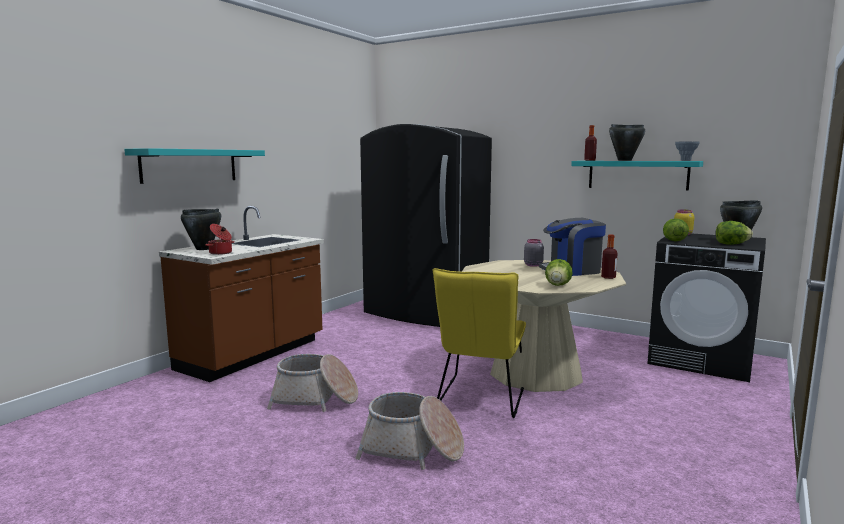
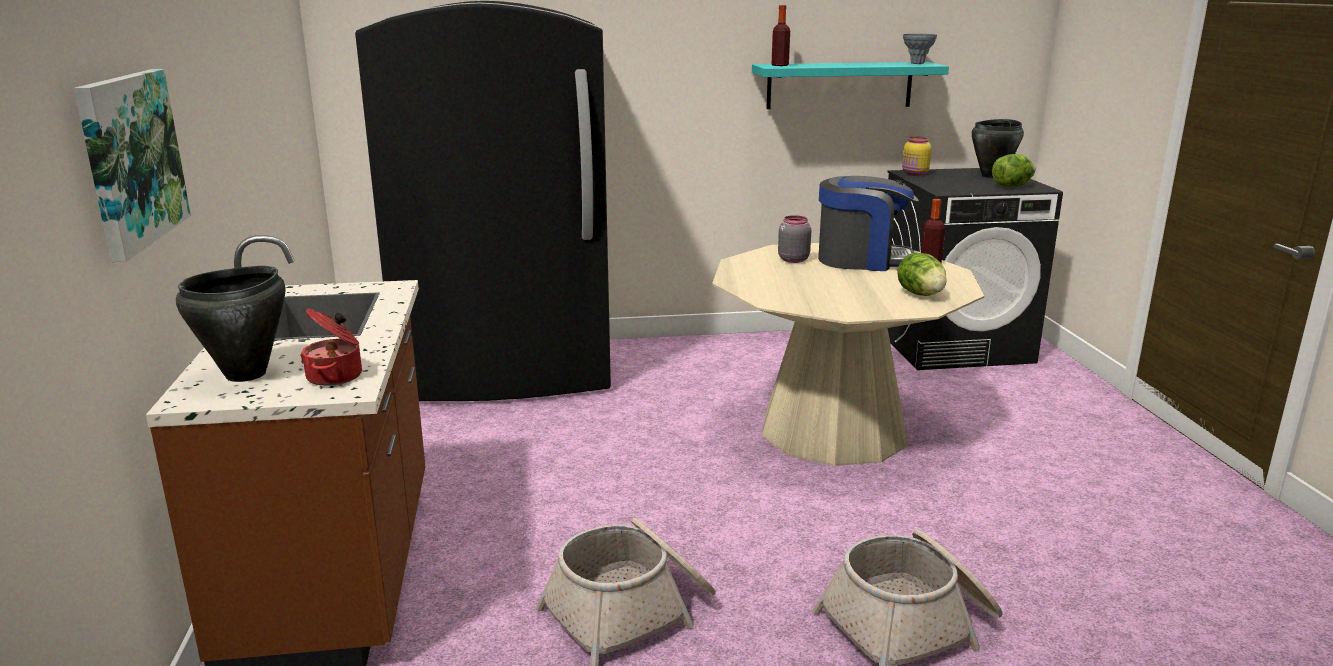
camera: 40 degrees left, 10 degrees up
turquoise shelf [124,148,265,184] -> picture [74,69,191,262]
yellow chair [432,268,526,418] -> none
coffee machine [539,218,606,276] -> coffee machine turned 120 degrees counterclockwise [818,176,919,271]
black cooking pot [609,124,645,161] -> none
lettuce [663,218,689,241] -> none

